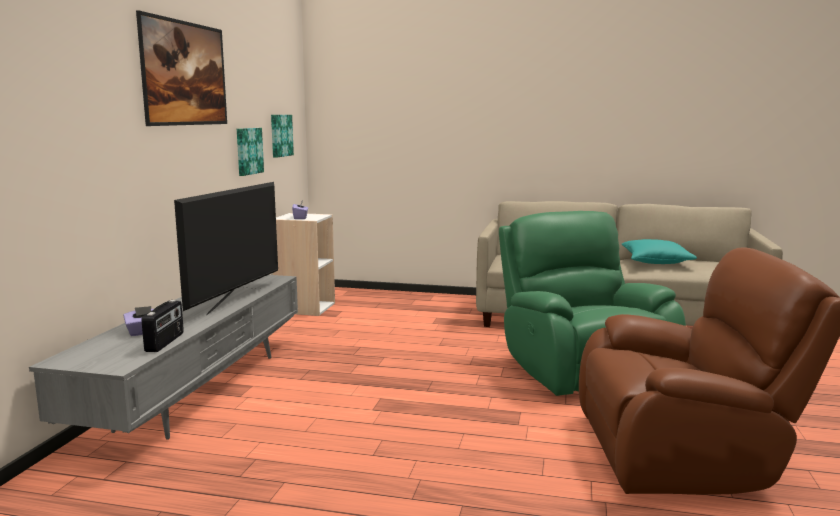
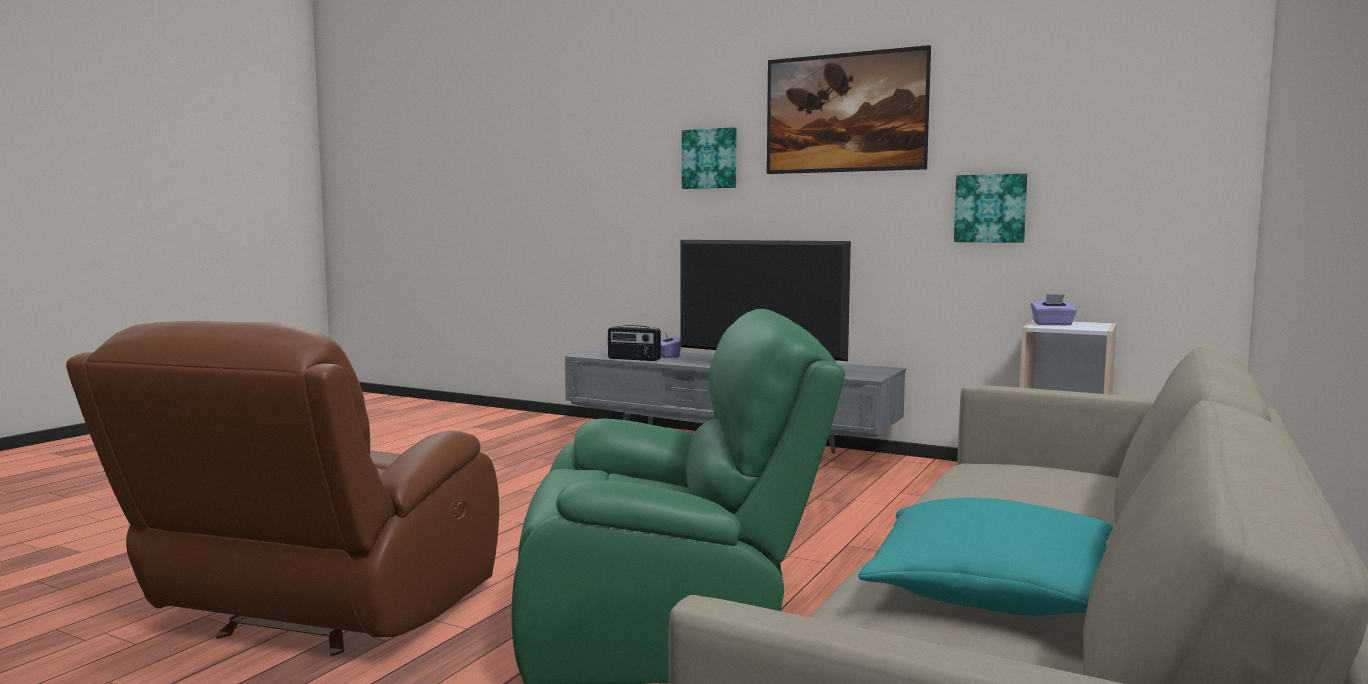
camera: 105 degrees right, 5 degrees down
picture [271,115,294,158] -> picture moved to [682,127,737,189]

